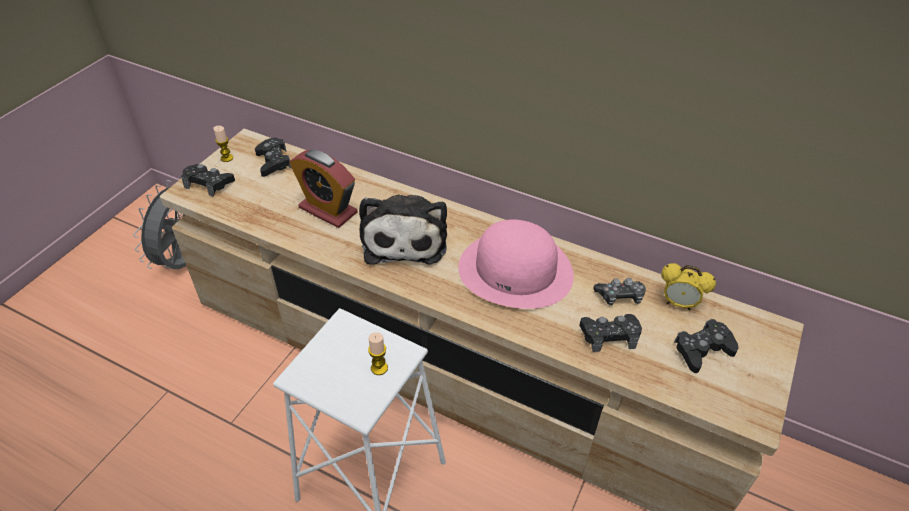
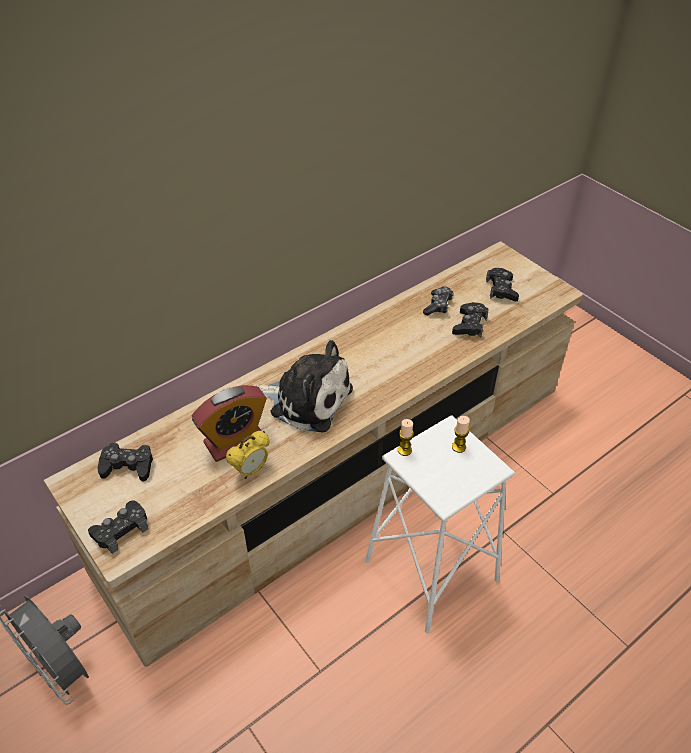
camera: 65 degrees left, 0 degrees up
candle [213,126,233,162] -> candle moved to [398,419,414,456]
pink hat [458,220,574,309] -> none
alarm clock [661,263,716,310] -> alarm clock moved to [226,431,269,479]

